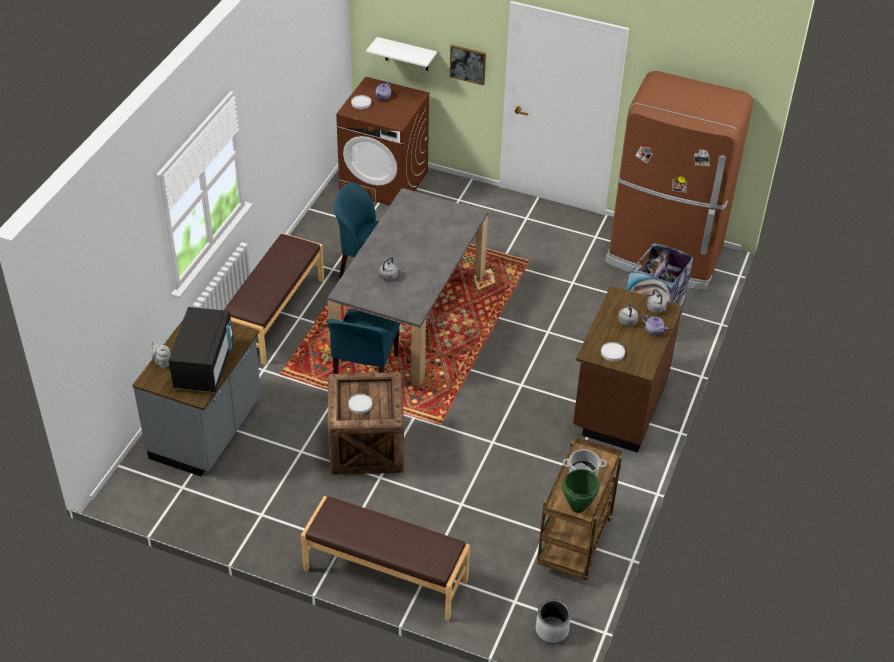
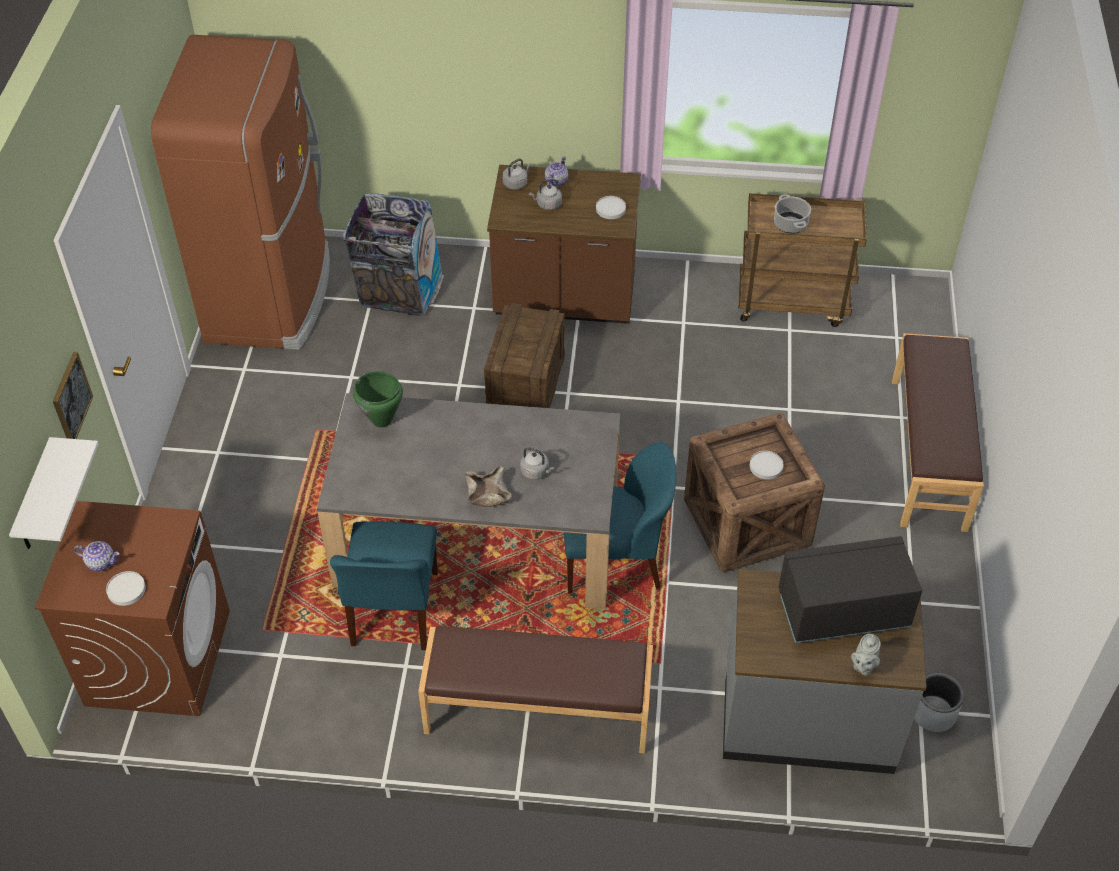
camera: 105 degrees left, 5 degrees up
grey planter [536,599,571,643] -> grey planter moved to [914,673,964,732]
green cooking pot [562,469,600,513] -> green cooking pot moved to [353,371,403,428]
none -> beige bowl [465,466,512,507]
none -> crate [484,303,565,408]

